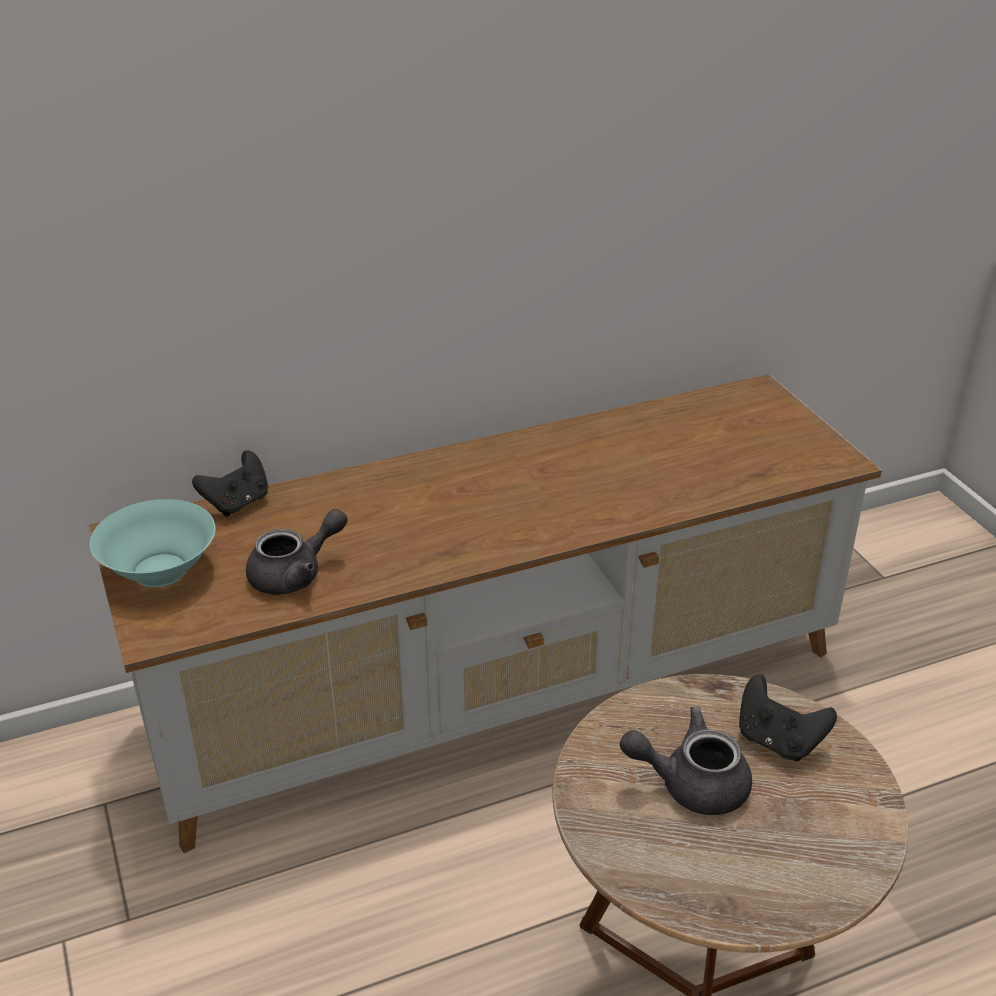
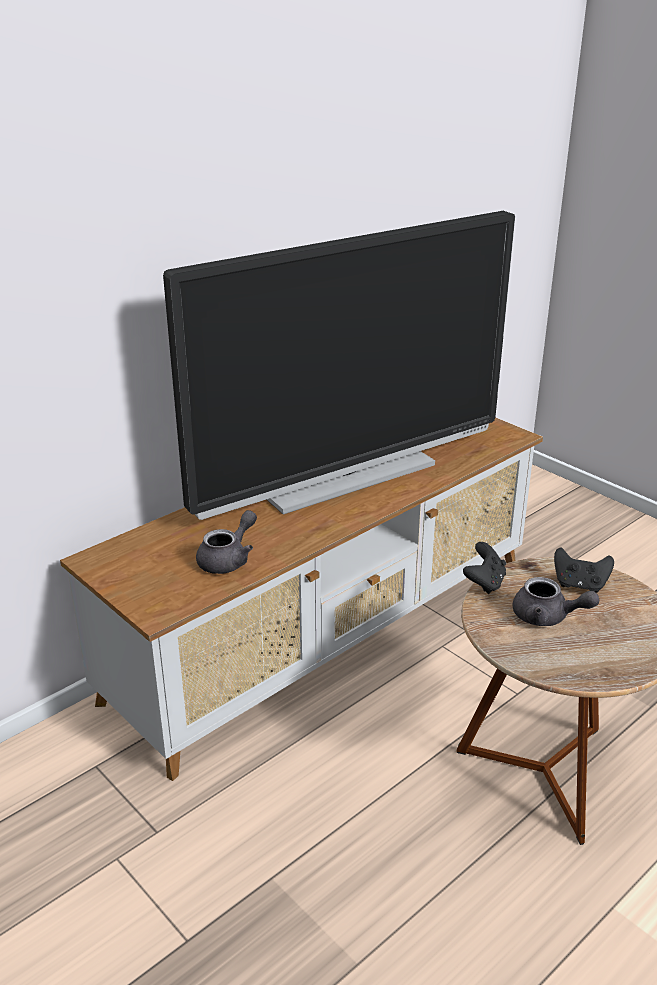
camera: 20 degrees left, 5 degrees down
turquoise bowl [90,499,216,587] -> none
black game controller [192,450,268,517] -> black game controller moved to [463,542,506,594]
grey teapot [620,706,752,815] -> grey teapot turned 135 degrees counterclockwise [513,577,599,626]
none -> television [163,211,515,520]

